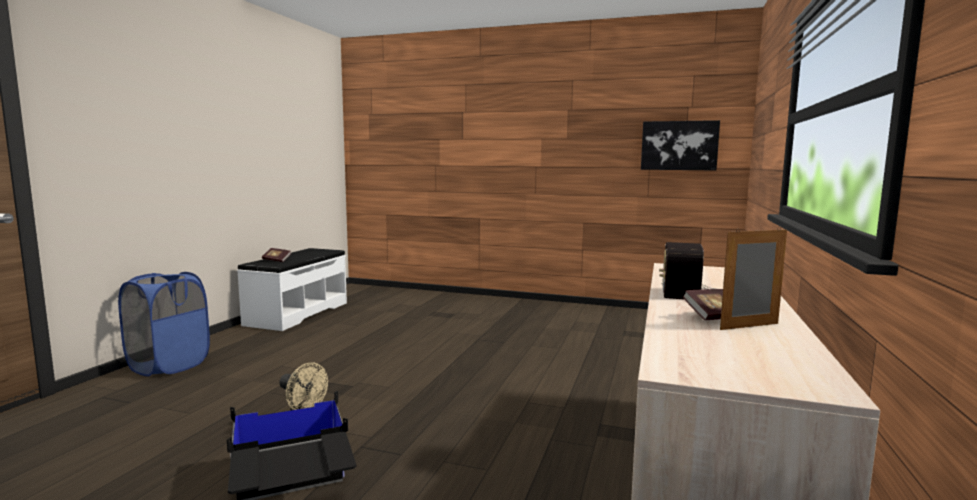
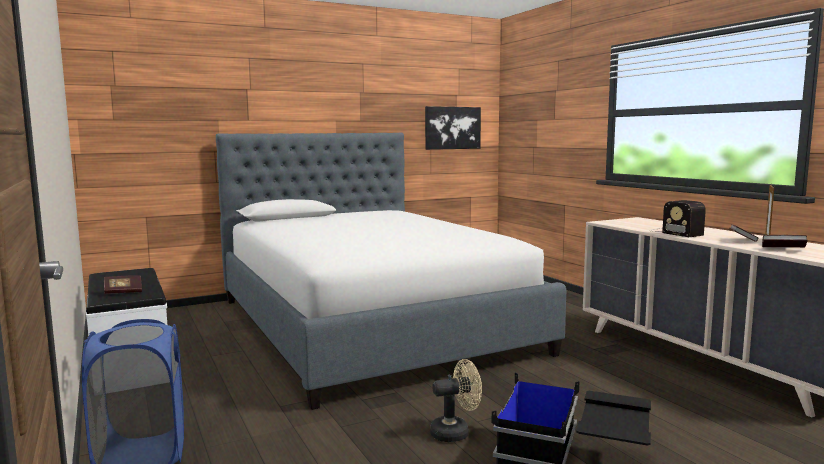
camera: 45 degrees left, 0 degrees up
none -> bed [216,133,566,410]
none -> book [762,235,808,247]

